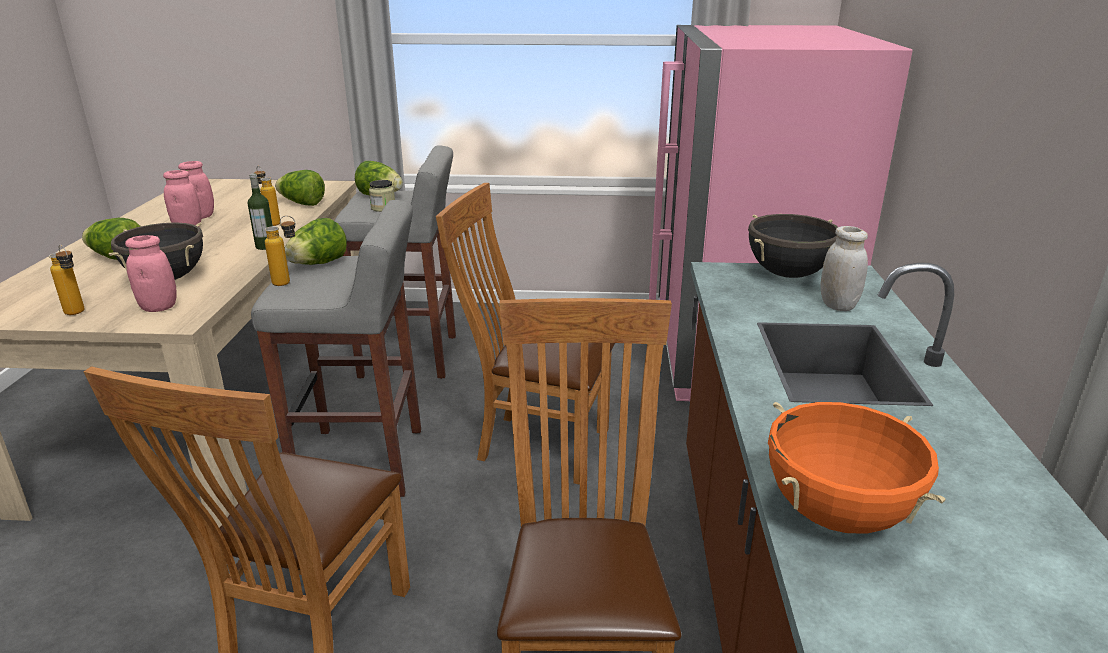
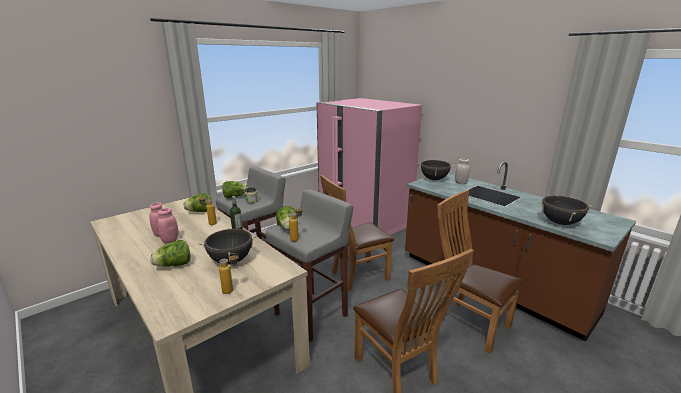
camera: 45 degrees left, 5 degrees down
pink jar [125,235,177,312] -> none
orange cooking pot [768,402,945,534] -> black cooking pot [538,195,593,225]

